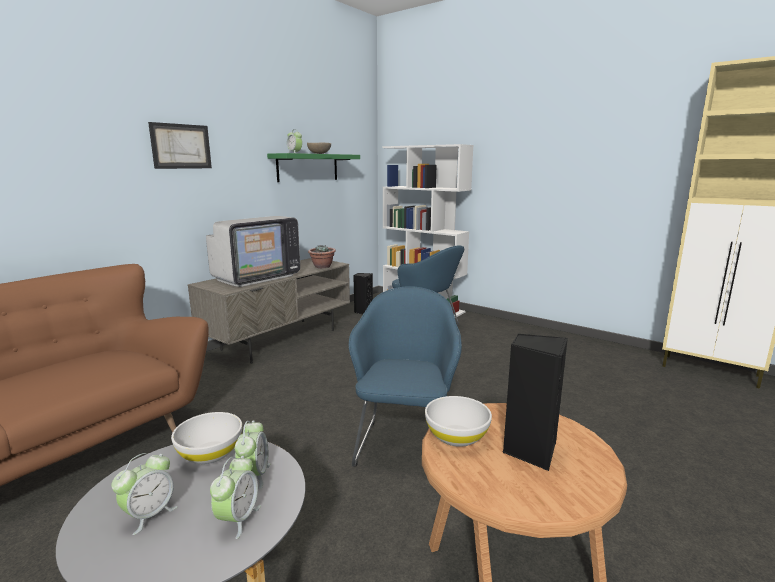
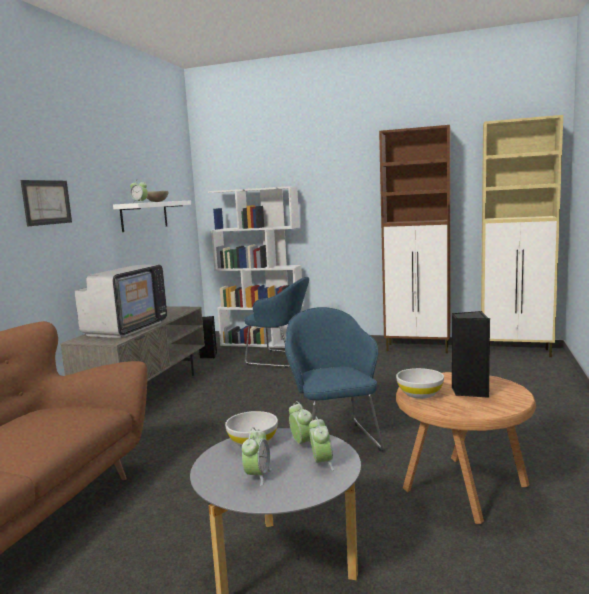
camera: 20 degrees left, 5 degrees down
green shelf [267,153,360,182] -> white shelf [113,200,191,232]
potted plant [308,245,336,268] -> none
none -> brown cabinet [379,125,450,353]

